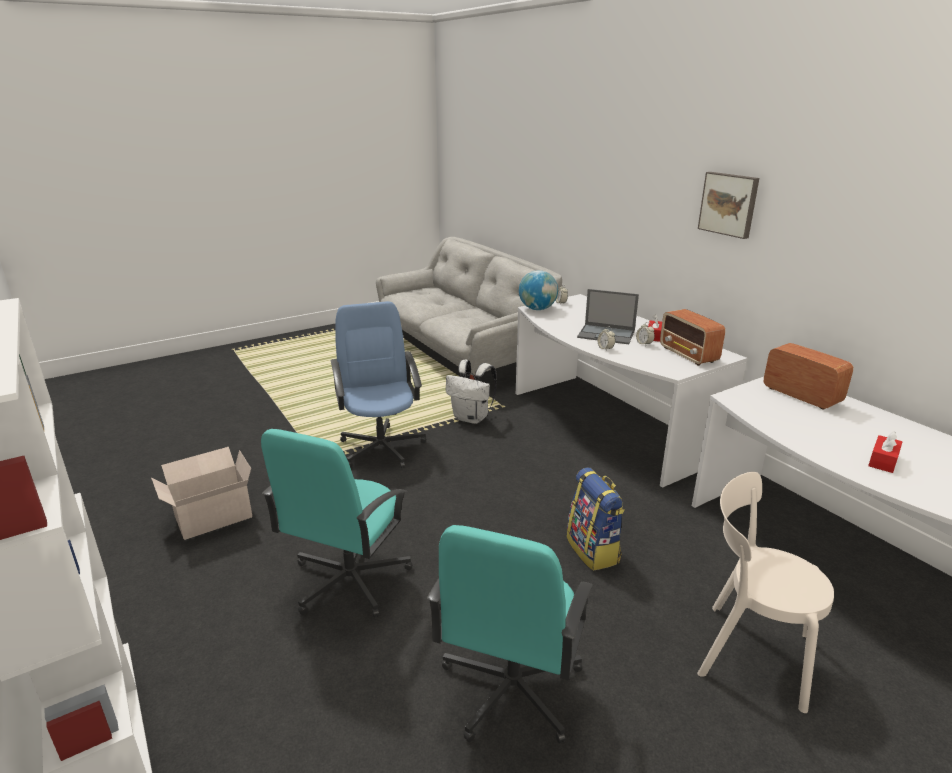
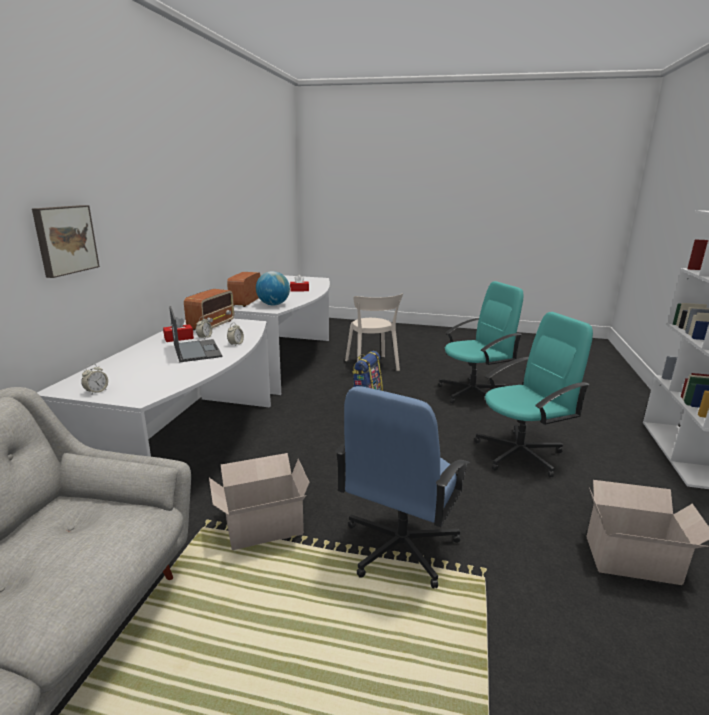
camera: 135 degrees left, 5 degrees down
white backpack [446,359,497,424] -> cardboard box [209,453,310,550]
globe [519,270,558,310] -> globe moved to [256,271,290,306]
picture [698,172,759,239] -> picture moved to [32,205,100,278]

